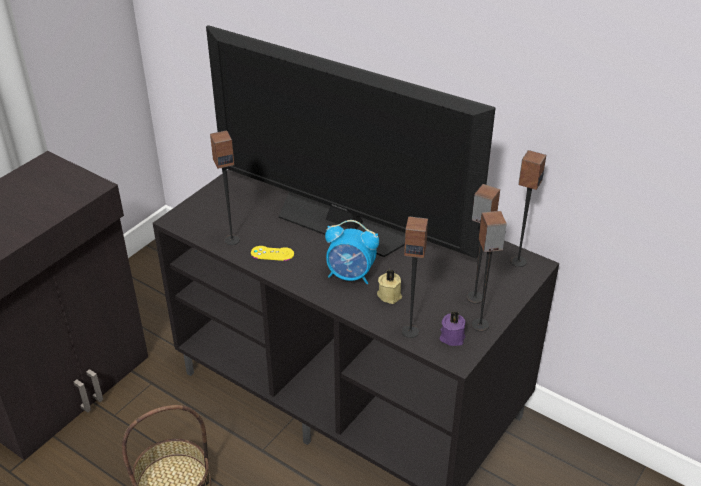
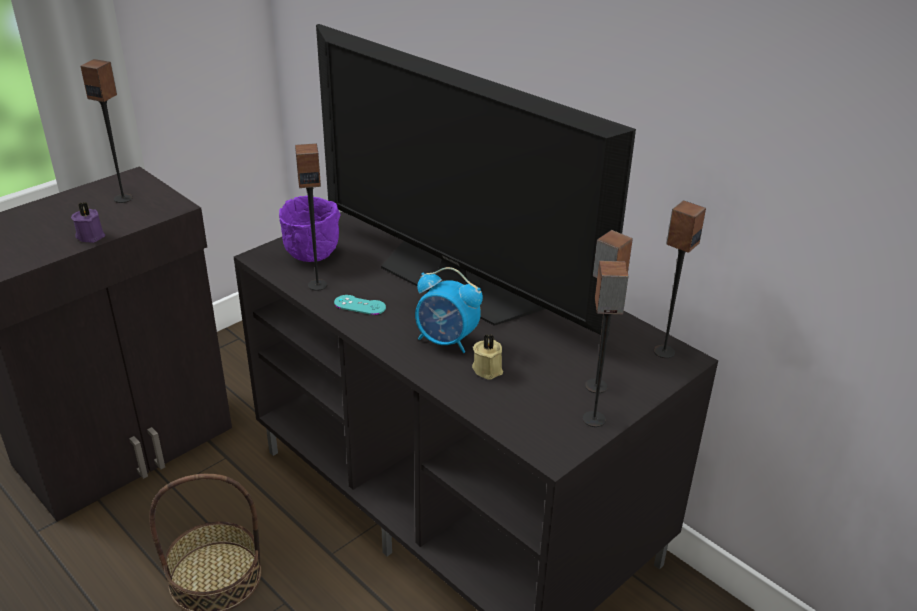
camera: 10 degrees right, 5 degrees down
yellow game controller [251,246,294,261] -> turquoise game controller [334,295,386,315]
speaker [402,216,428,338] -> speaker moved to [81,59,133,203]
purple candle [440,311,466,346] -> purple candle moved to [71,202,105,243]
none -> purple bowl [279,196,341,262]

